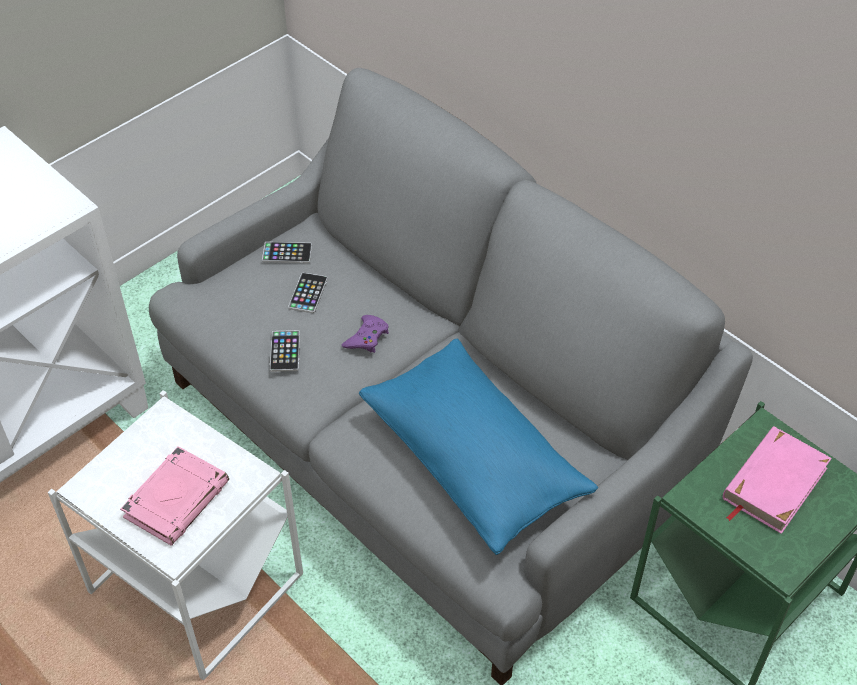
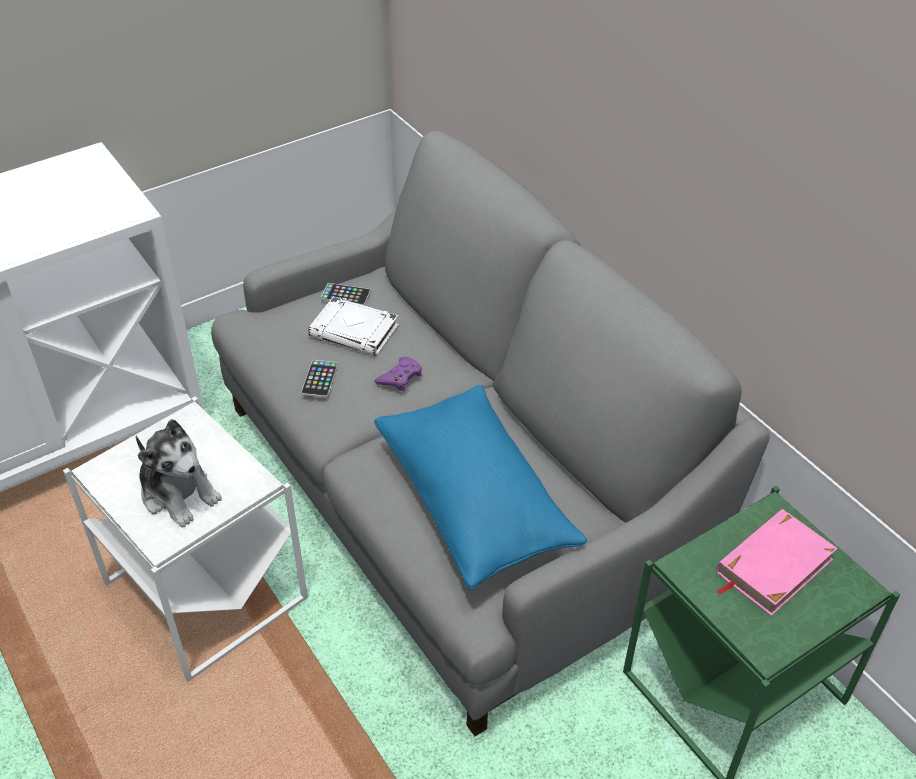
camera: 10 degrees right, 5 degrees down
pink book [120,446,229,546] -> plush toy [136,419,222,527]
phone [288,272,328,313] -> white book [308,297,399,356]

